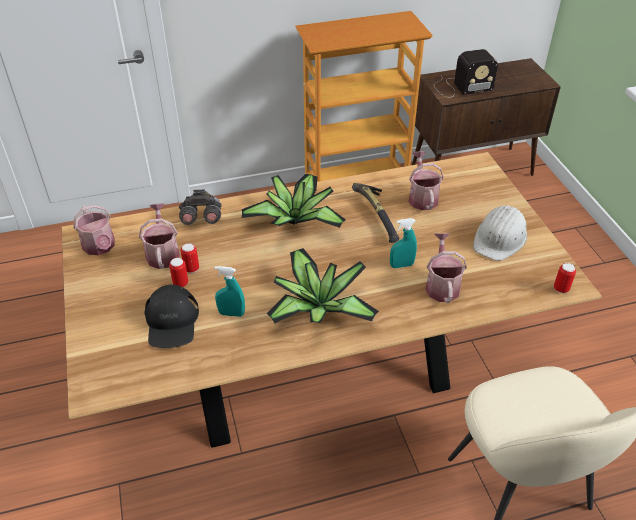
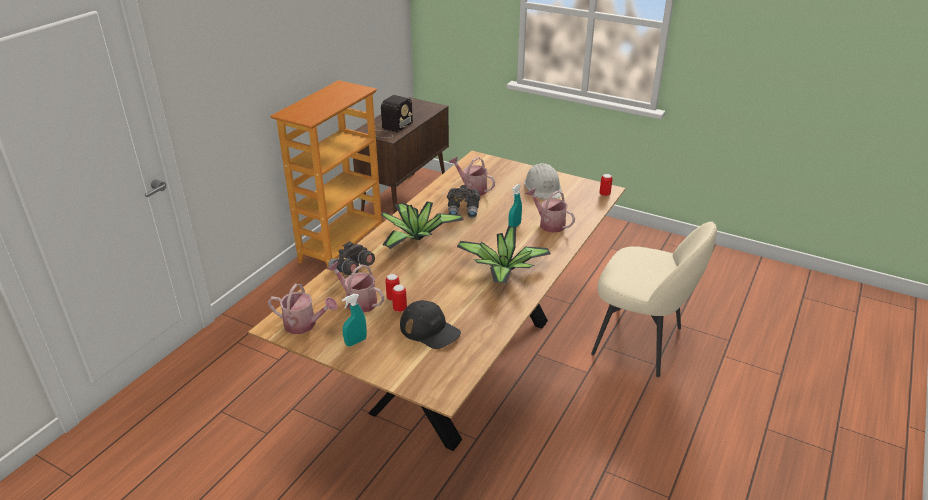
camera: 45 degrees left, 10 degrees down
turquoise spray bottle [215,266,245,317] -> turquoise spray bottle moved to [342,294,367,346]
hammer [352,183,399,243] -> grey binoculars [447,185,480,218]

